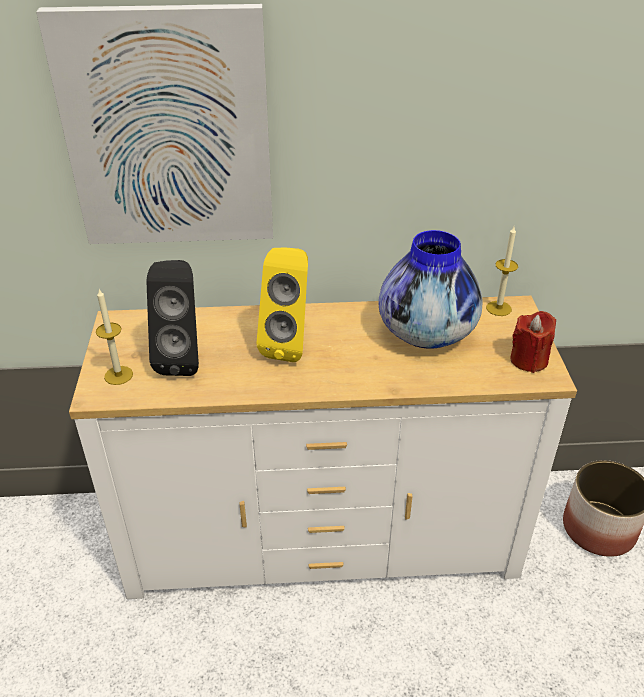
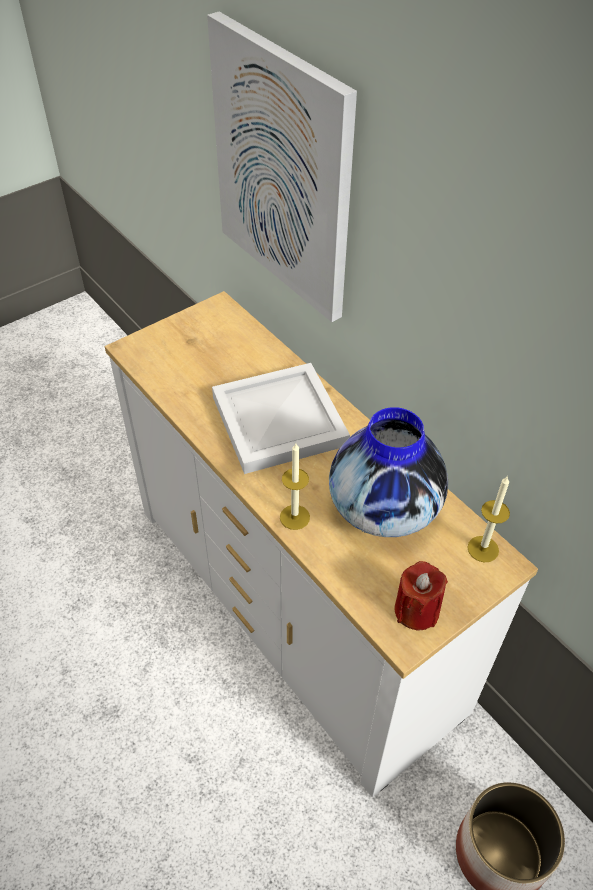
camera: 55 degrees right, 10 degrees up
candle [96,289,133,385] -> candle moved to [280,443,310,530]
black speaker [146,260,199,376] -> none
yellow speaker [257,247,308,362] -> white tray [212,363,350,474]

